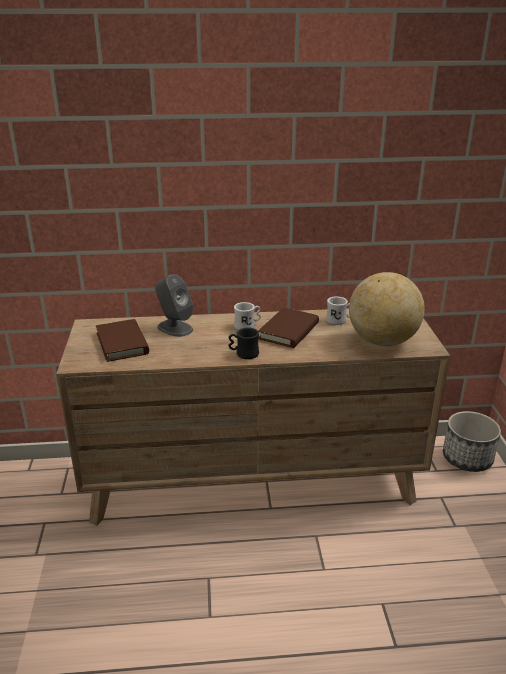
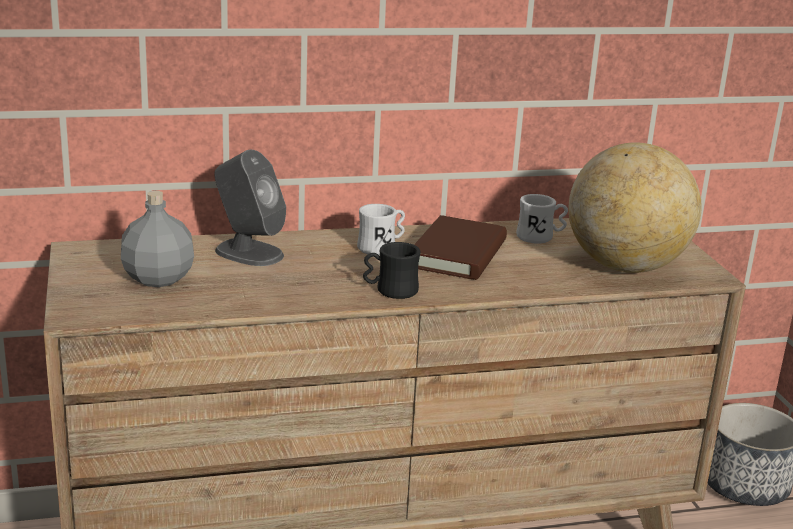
camera: 10 degrees left, 5 degrees down
brown book [96,319,149,362] -> grey bottle [121,191,194,287]

